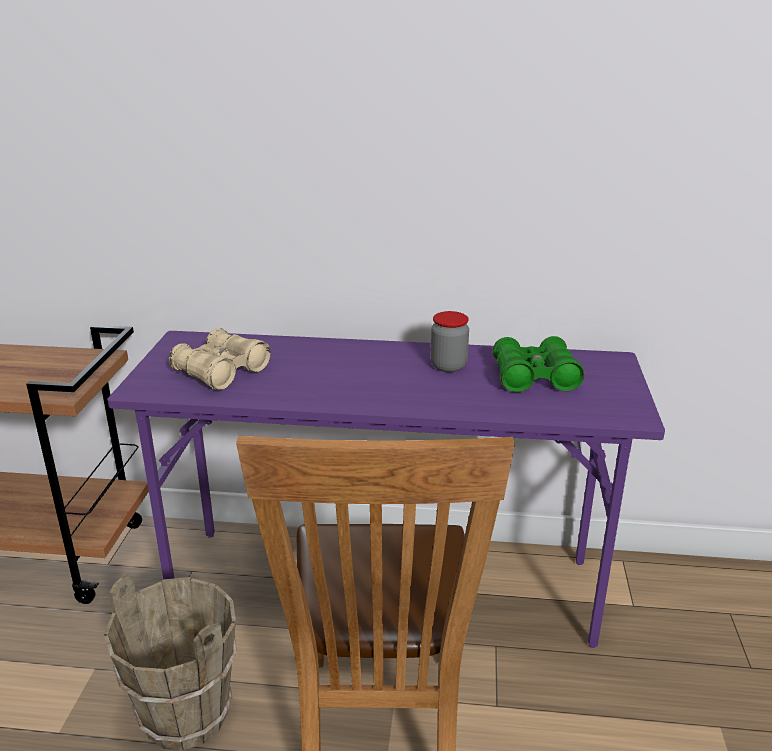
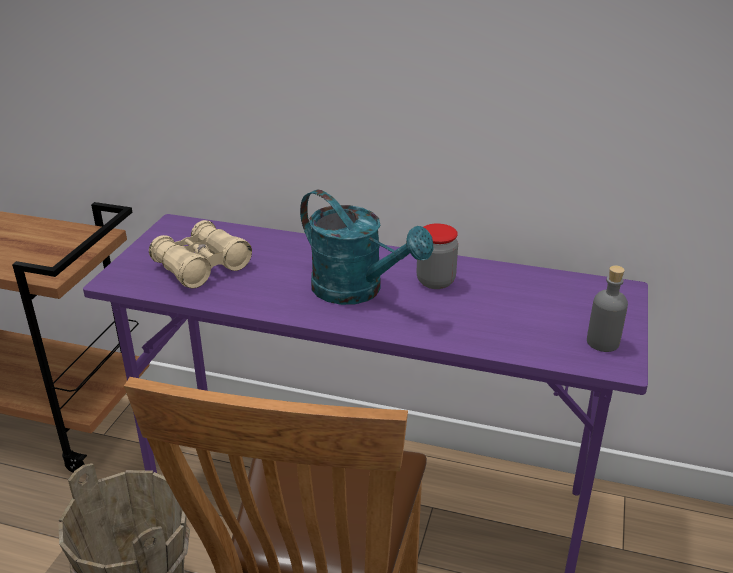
camera: 10 degrees right, 5 degrees up
green binoculars [493,336,585,392] -> none
none -> turquoise watering can [300,190,434,305]
none -> grey bottle [587,265,628,352]

